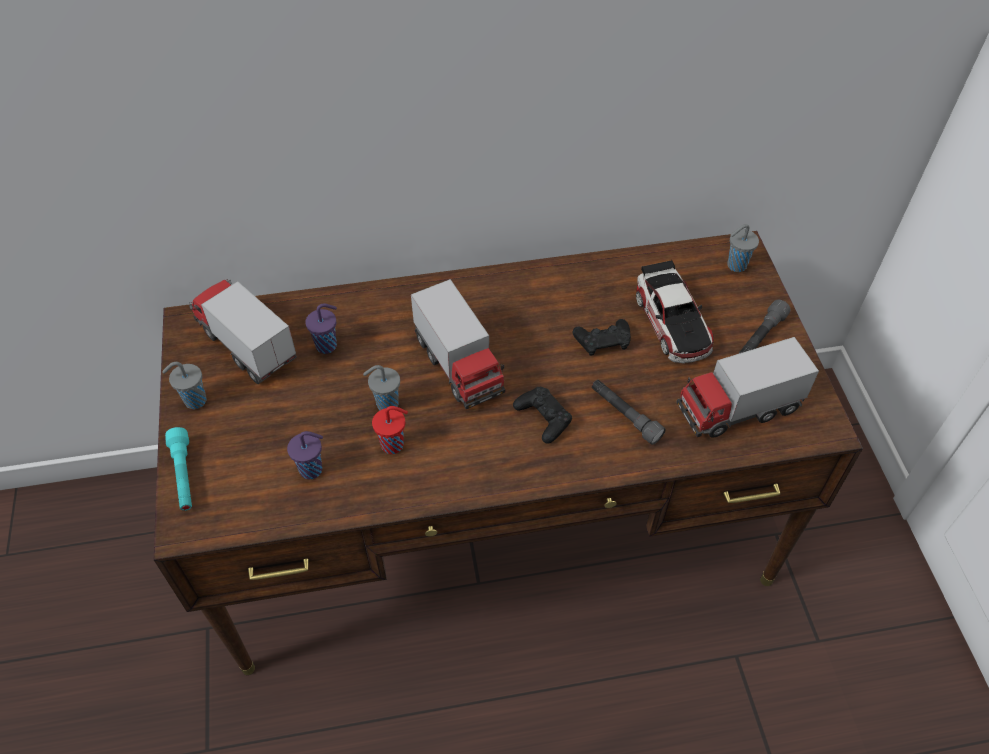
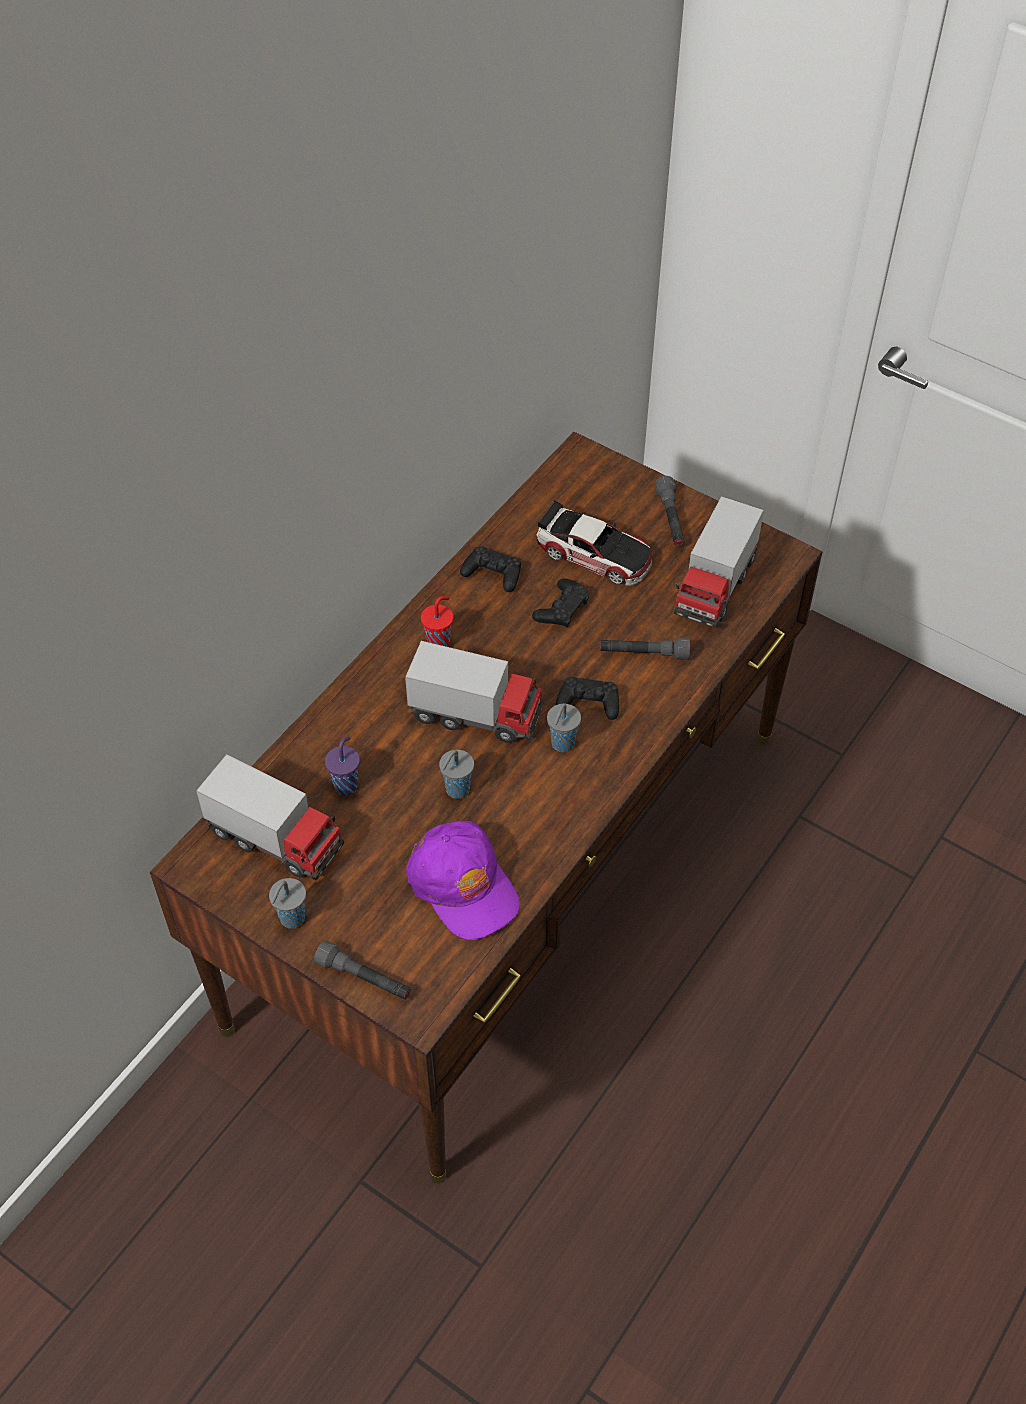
camera: 45 degrees left, 0 degrees up
turquoise flashlight [165,427,192,511] -> grey flashlight [314,940,411,1000]
toy truck [189,279,297,384] -> toy truck turned 150 degrees counterclockwise [196,754,344,881]
purple cup [287,431,323,479] -> purple cap [406,821,520,940]
red cup [372,406,408,454] -> red cup moved to [421,596,453,647]
grey cup [727,224,759,272] -> grey cup moved to [547,703,581,752]
none -> black game controller [460,546,521,592]

